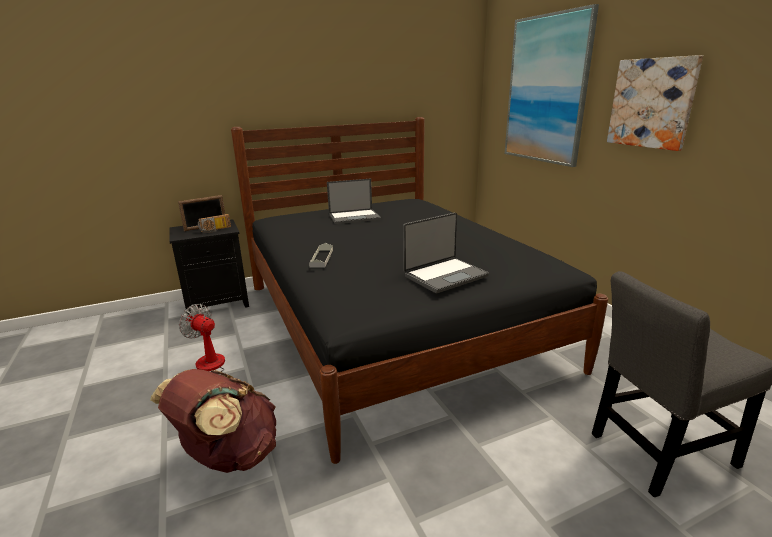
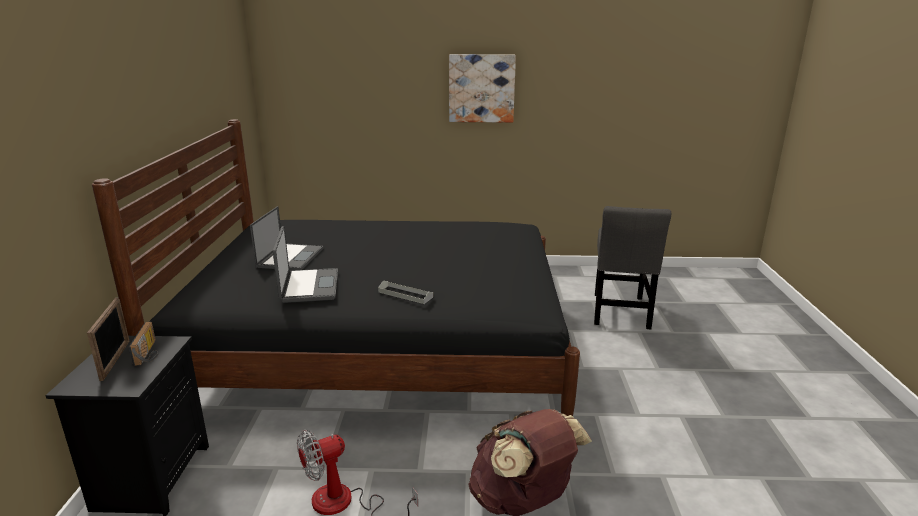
camera: 65 degrees left, 0 degrees up
laptop [403,213,489,293] -> laptop moved to [273,226,338,303]
picture [505,4,599,167] -> none

